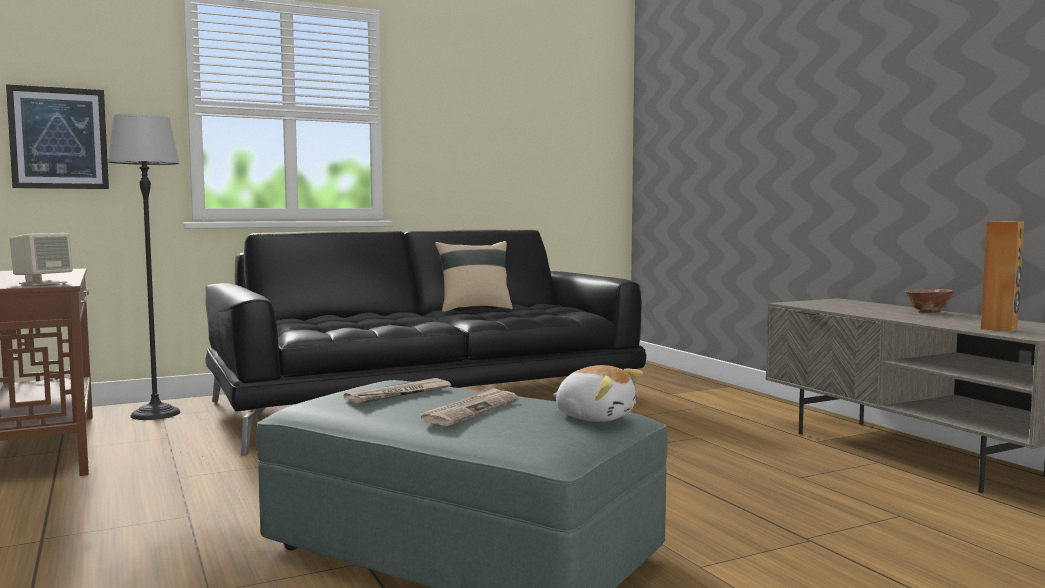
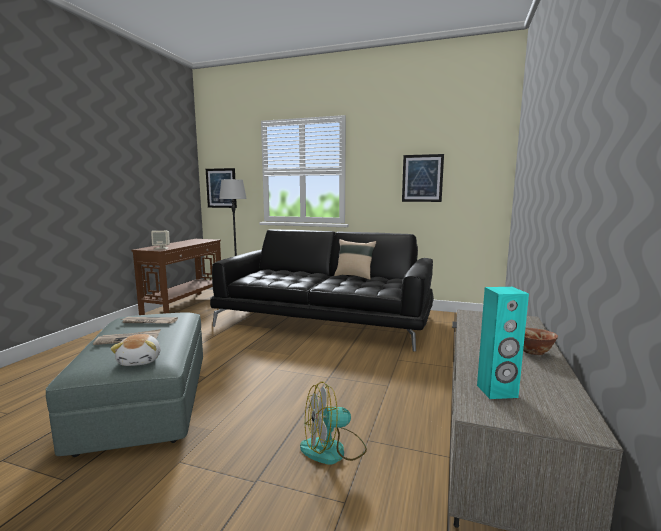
camera: 45 degrees right, 5 degrees up
brown speaker [981,221,1024,332] -> turquoise speaker [477,287,529,399]
none -> fan [300,382,367,464]
none -> picture [402,154,444,202]

